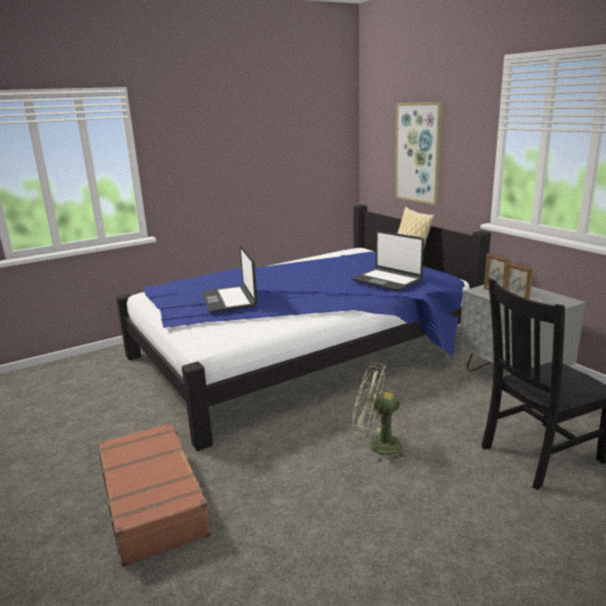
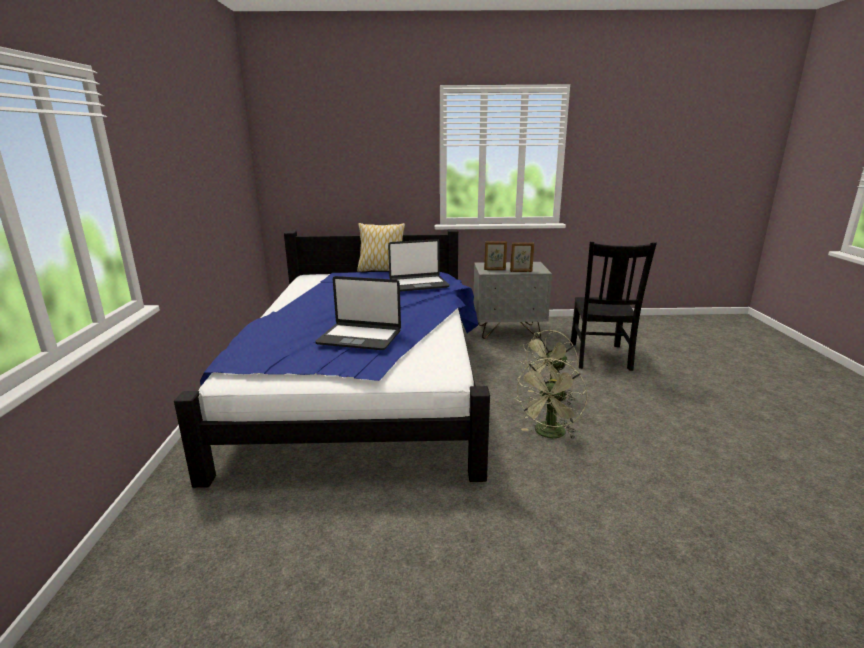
camera: 60 degrees left, 0 degrees up
brown suitcase [98,423,213,567] -> none
picture [395,102,442,205] -> none
none -> green fan [515,358,587,439]

